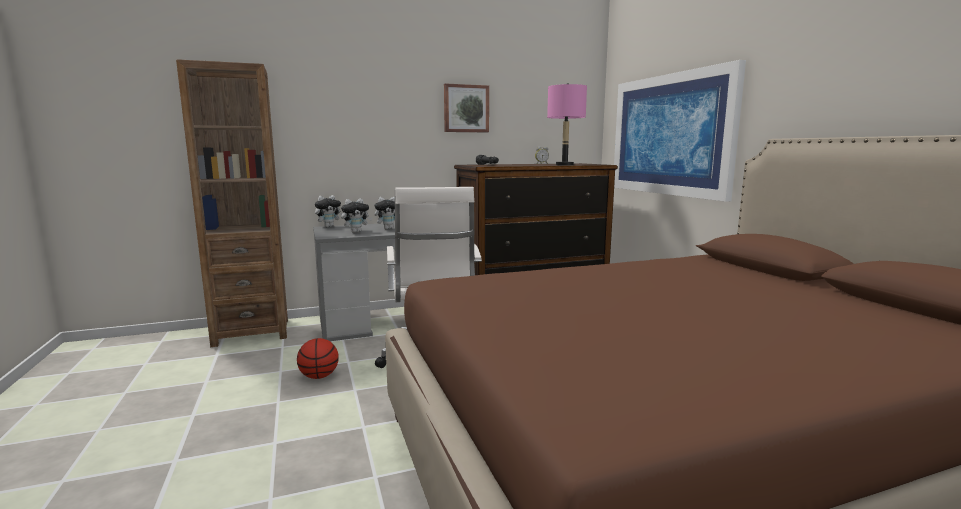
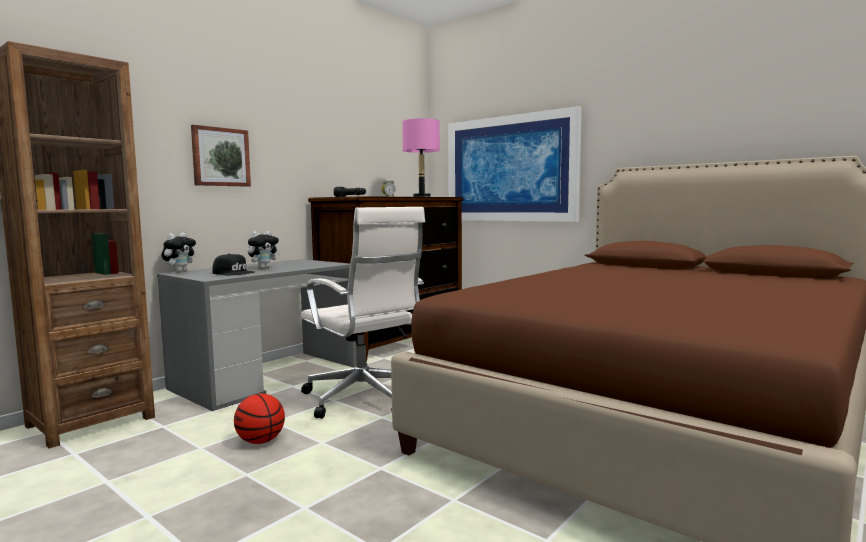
camera: 30 degrees left, 5 degrees down
plush toy [341,199,372,233] -> black cap [212,254,255,275]
picture [444,84,489,132] -> picture moved to [191,125,251,187]

